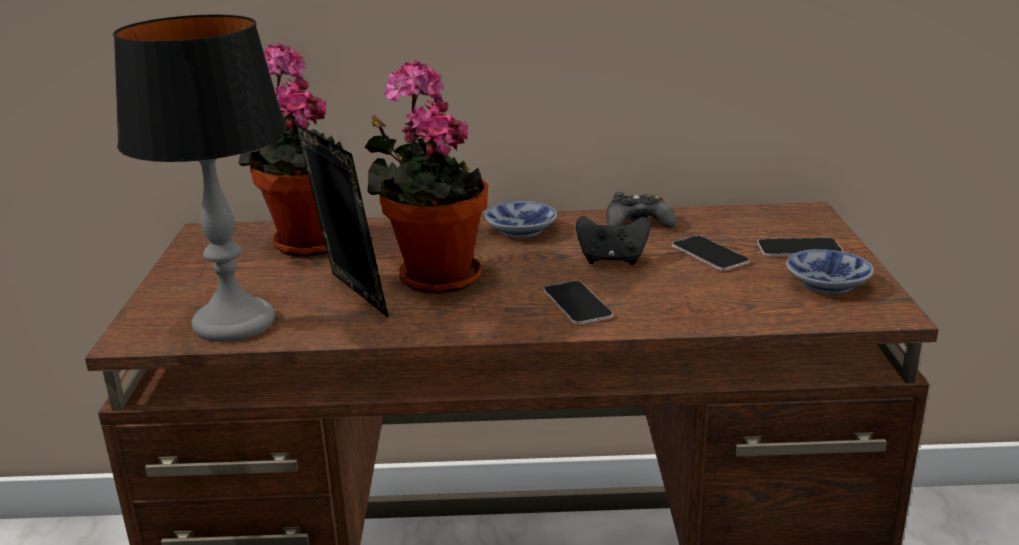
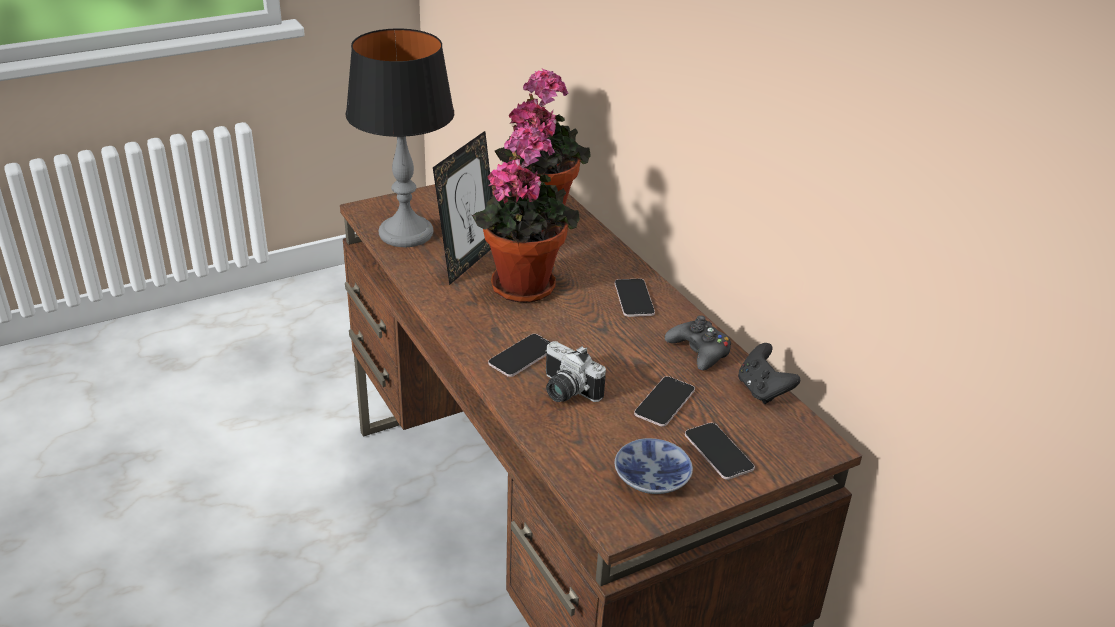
camera: 60 degrees right, 10 degrees up
bowl [485,201,557,238] -> phone [615,279,655,317]
black game controller [576,216,650,265] -> black game controller moved to [738,343,800,404]
none -> camera [545,341,606,402]

